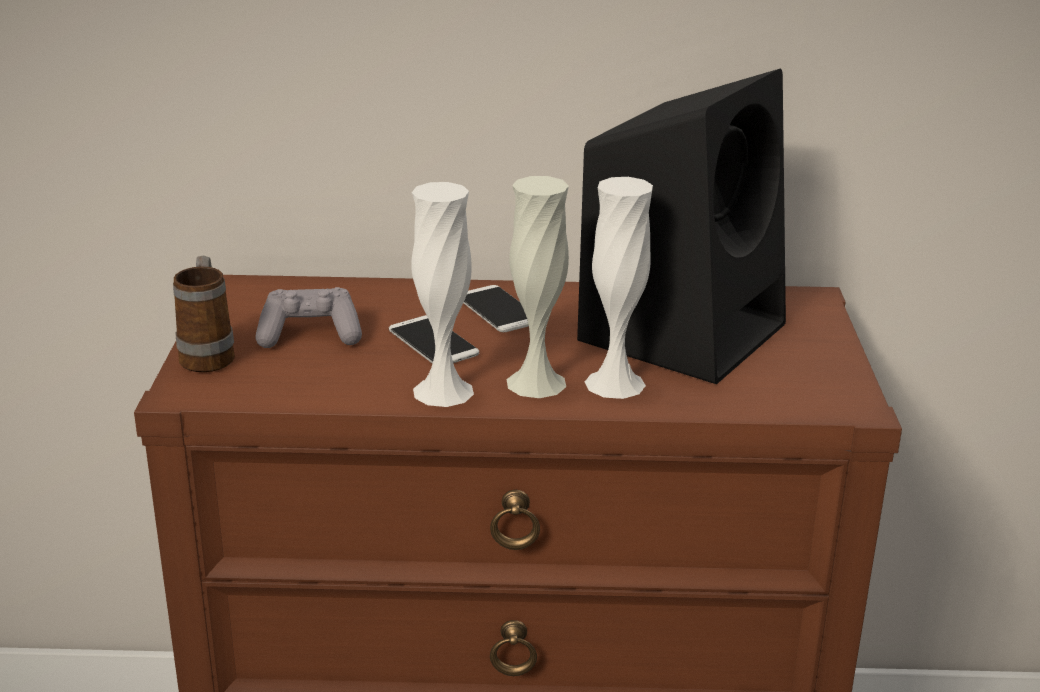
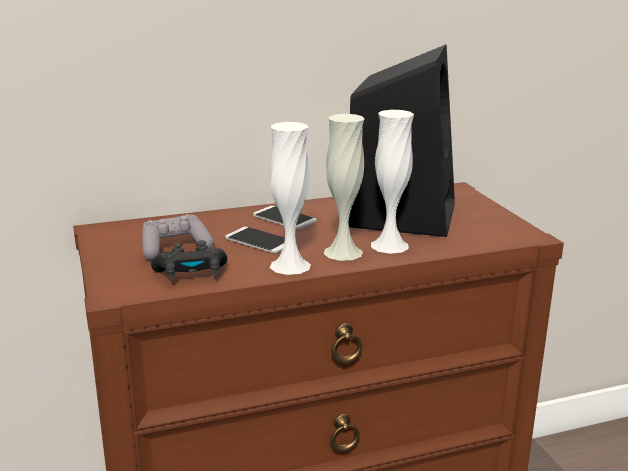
camera: 20 degrees left, 5 degrees down
mug [173,255,235,372] -> none
none -> black game controller [151,240,227,280]

